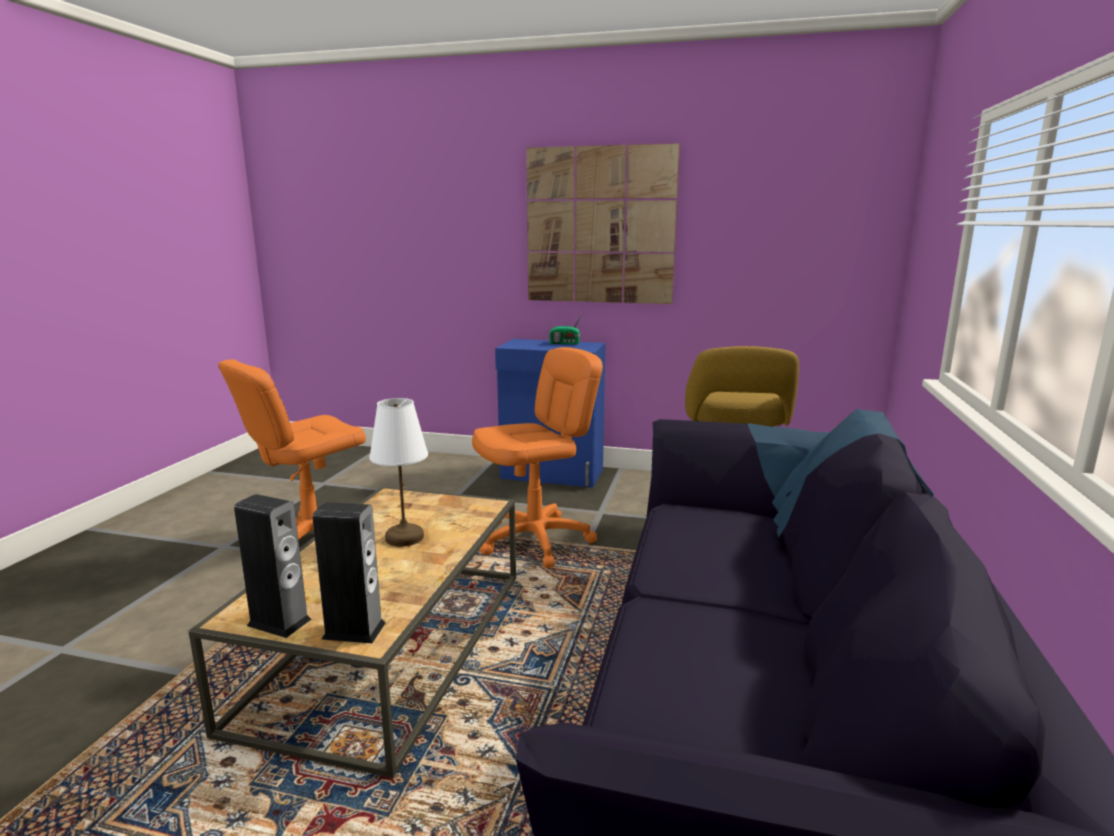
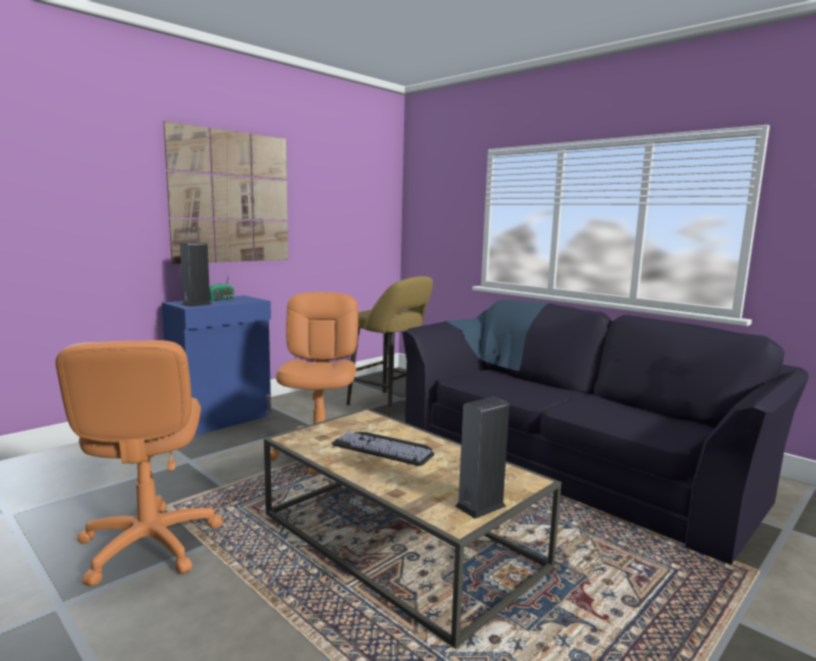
camera: 60 degrees left, 5 degrees down
speaker [313,502,385,643] -> speaker moved to [180,242,212,307]
white table lamp [369,398,428,547] -> keyboard [332,432,434,466]

